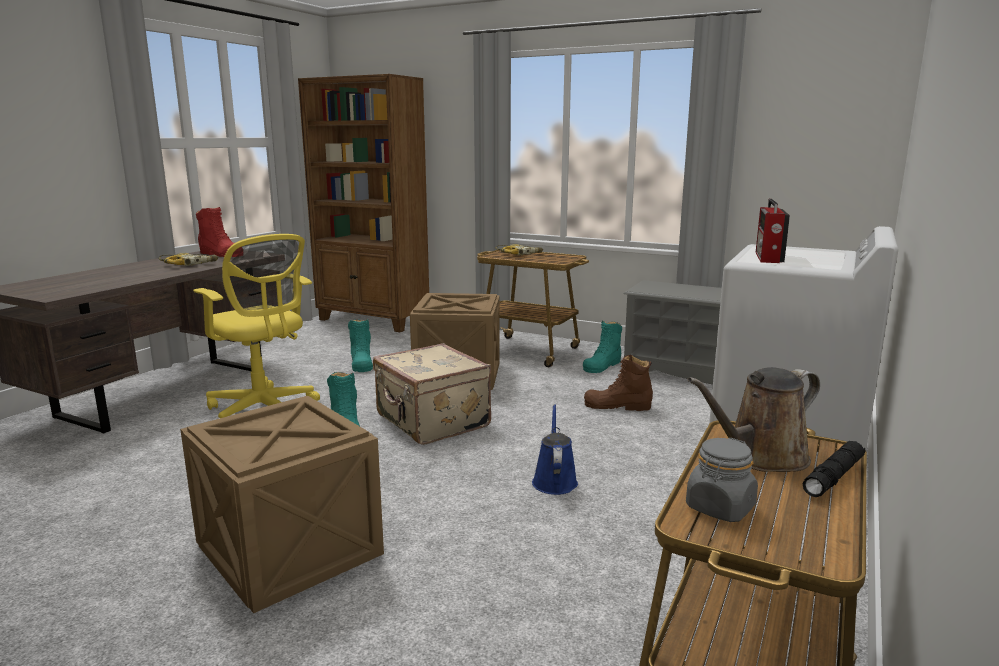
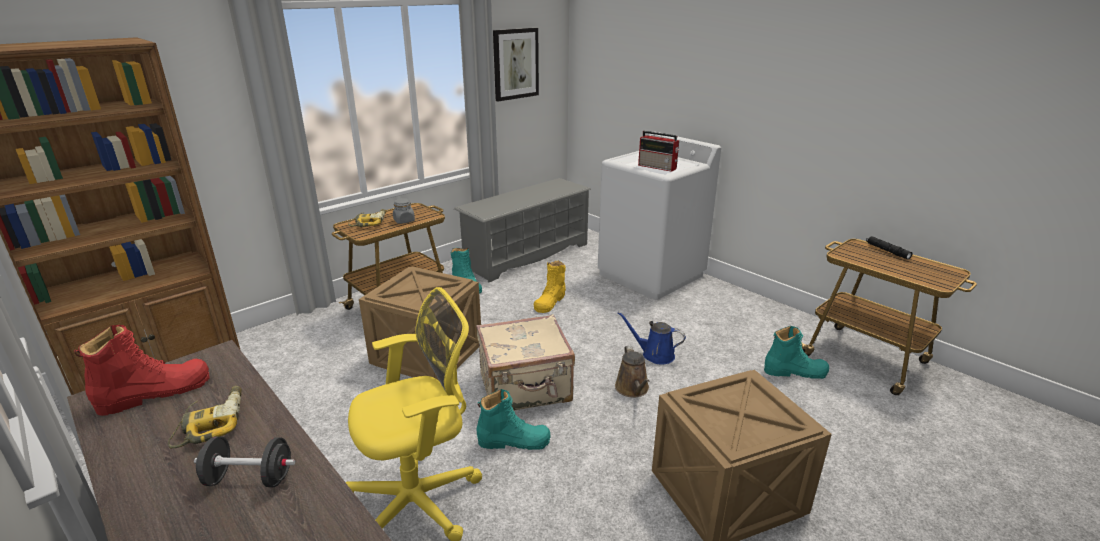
camera: 70 degrees left, 10 degrees up
turquoise boot [348,319,373,372] -> turquoise boot moved to [764,326,829,379]
brown boot [584,355,653,411] -> yellow boot [534,260,566,313]
grey jar [686,438,758,522] -> grey jar moved to [393,198,415,224]
brown watering can [687,367,820,472] -> brown watering can moved to [615,346,649,397]
none -> black dumbbell [194,436,295,487]
none -> picture [493,28,539,101]

